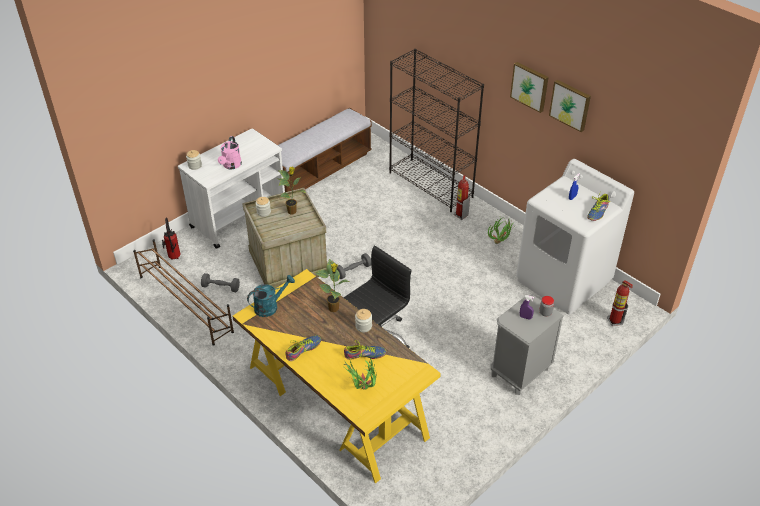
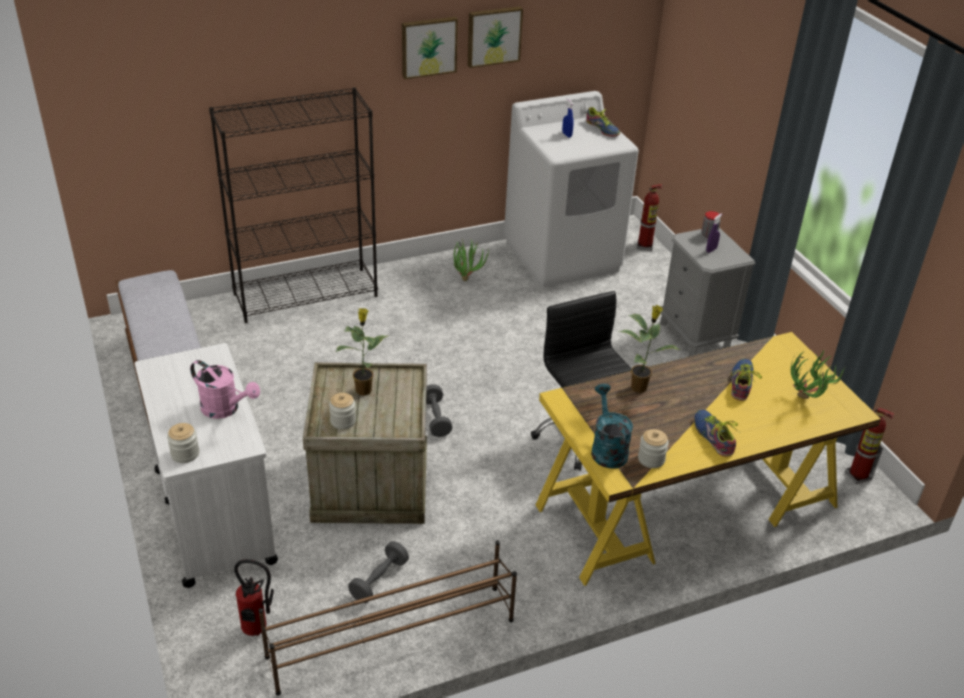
camera: 70 degrees left, 5 degrees down
jar [355,309,372,332] -> jar moved to [638,429,669,468]
fire extinguisher [454,175,470,220] -> fire extinguisher moved to [845,408,894,484]

